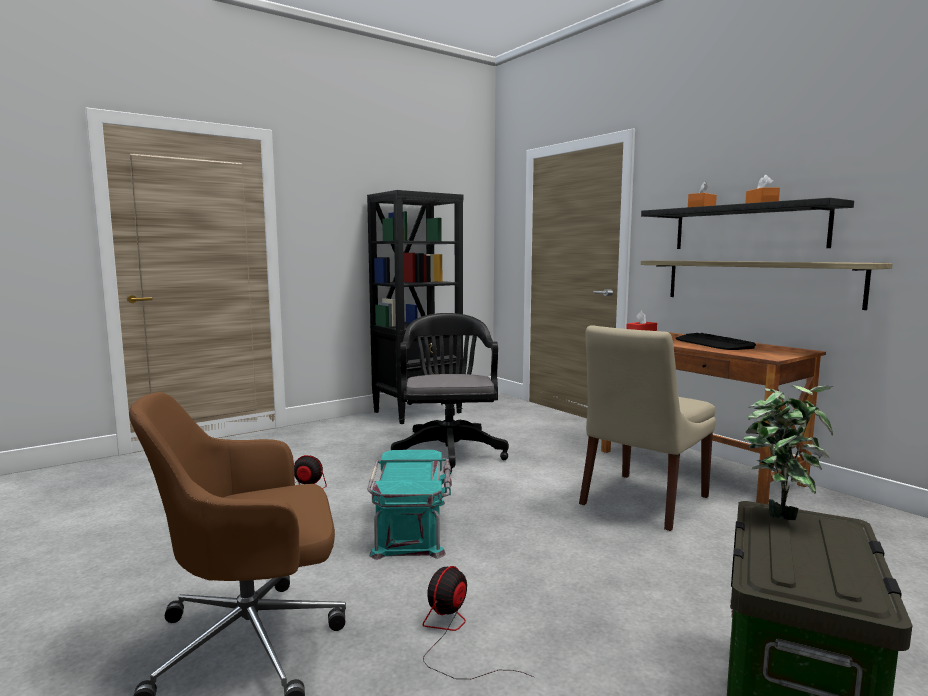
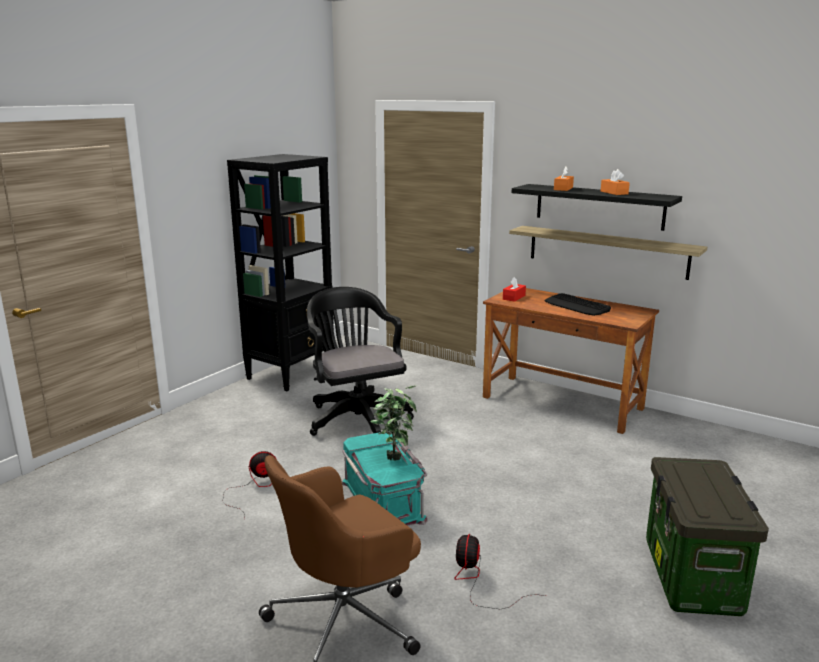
camera: 20 degrees left, 10 degrees up
beige chair [579,325,716,531] -> none
potted plant [744,385,833,520] -> potted plant moved to [370,386,417,460]

